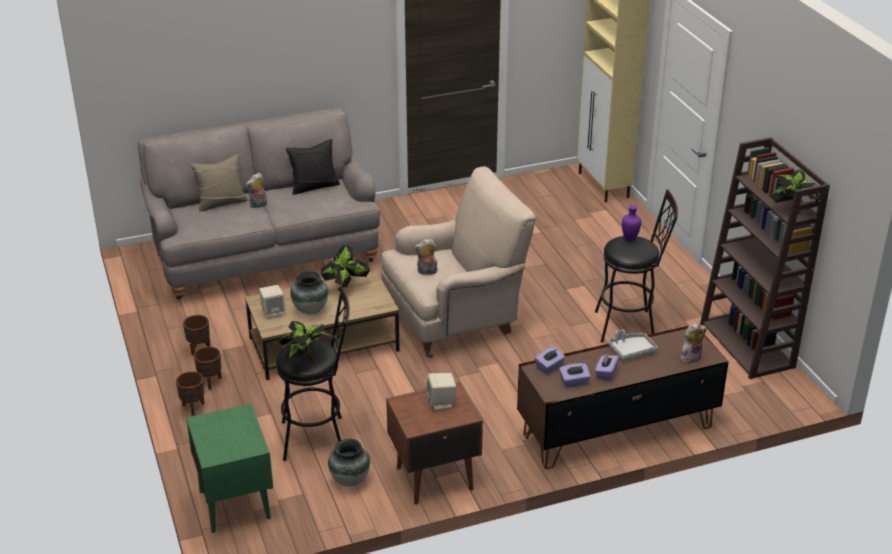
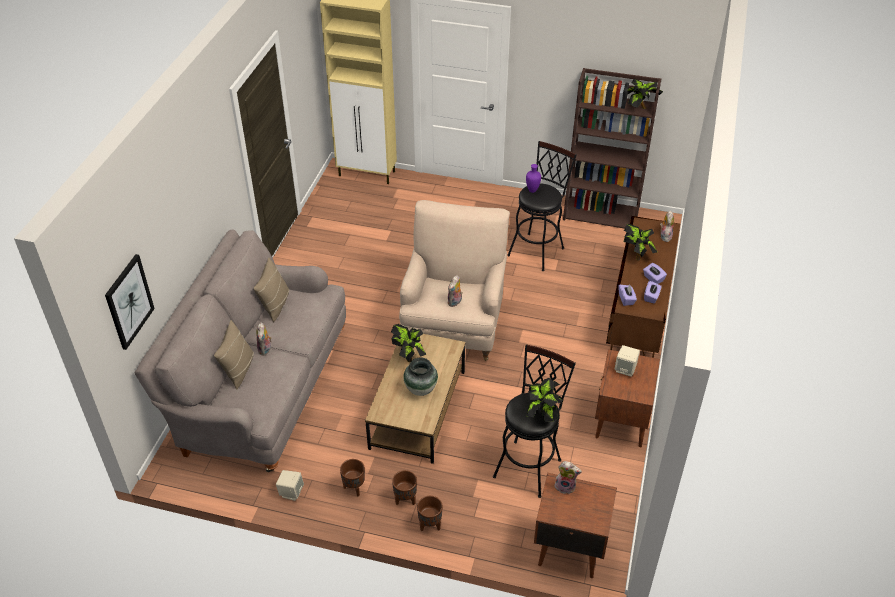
camera: 55 degrees left, 10 degrees up
green nightstand [186,404,273,533] -> brown nightstand [534,473,617,578]
beige speaker [259,285,285,318] -> beige speaker moved to [276,470,304,501]
black pillow [286,139,340,195] -> beige pillow [254,258,289,322]
vase [328,439,370,487] -> none
grey tray [608,329,658,360] -> potted plant [624,224,657,260]
none -> picture [105,254,155,350]
none -> plush toy [555,461,582,494]

